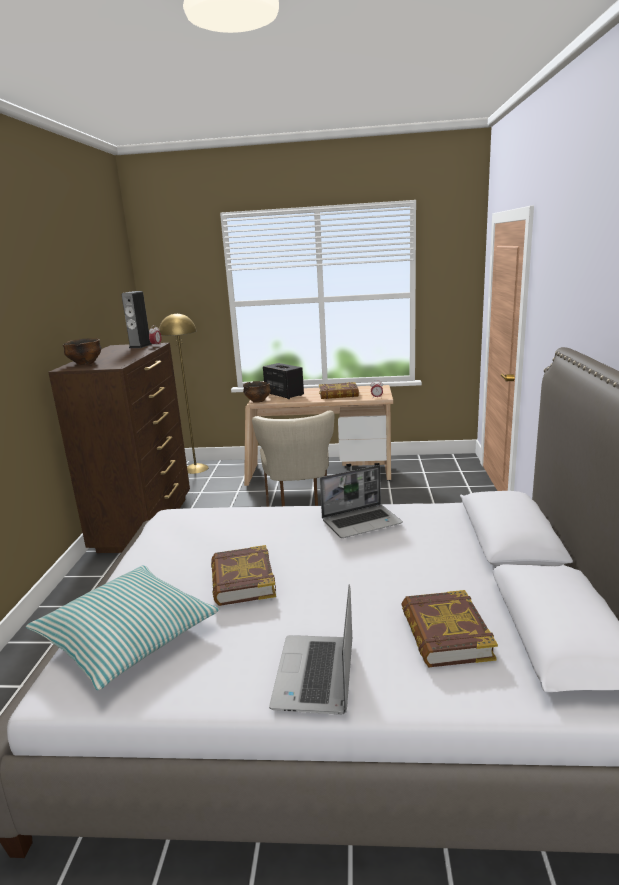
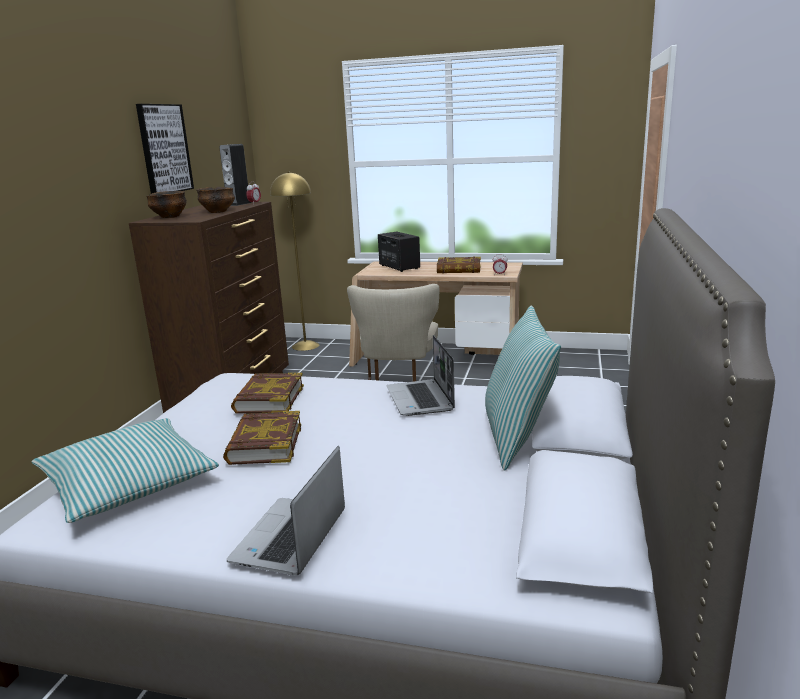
camera: 10 degrees right, 0 degrees up
bowl [243,381,271,403] -> bowl moved to [196,187,235,213]
laptop [320,465,403,538] -> laptop turned 90 degrees clockwise [387,335,455,416]
book [401,590,498,667] -> book moved to [231,373,304,413]
none -> picture [136,104,194,194]
none -> pillow [485,306,561,470]

